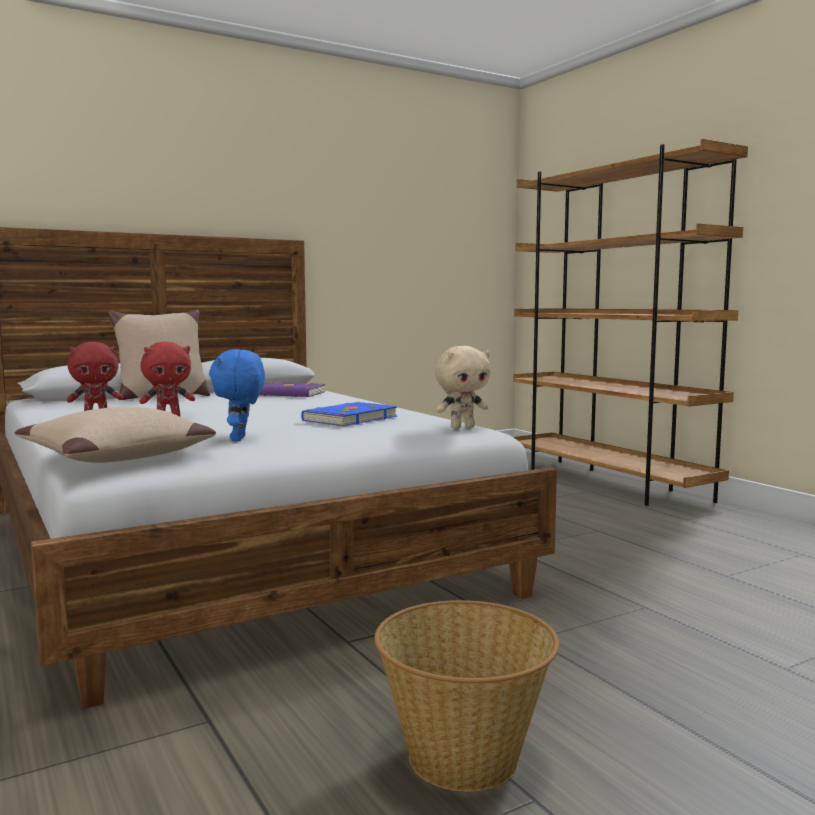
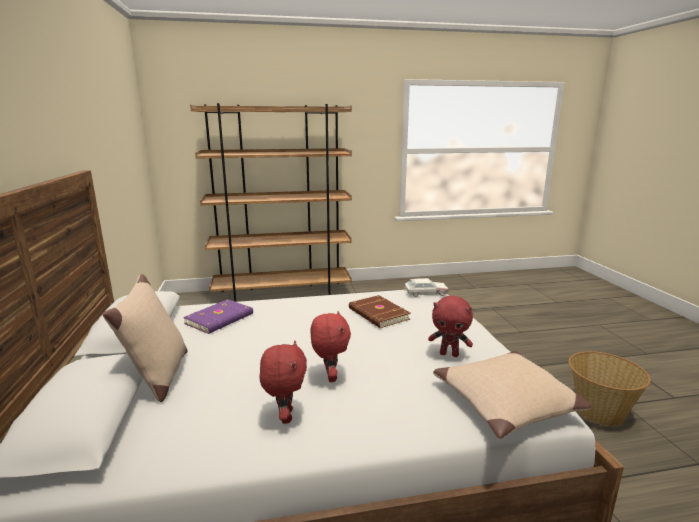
camera: 70 degrees left, 10 degrees up
blue plush toy [209,349,265,441] -> red plush toy [428,296,473,357]
blue book [301,402,398,426] -> brown book [349,295,411,328]
beige plush toy [435,346,490,429] -> toy car [404,278,449,297]

